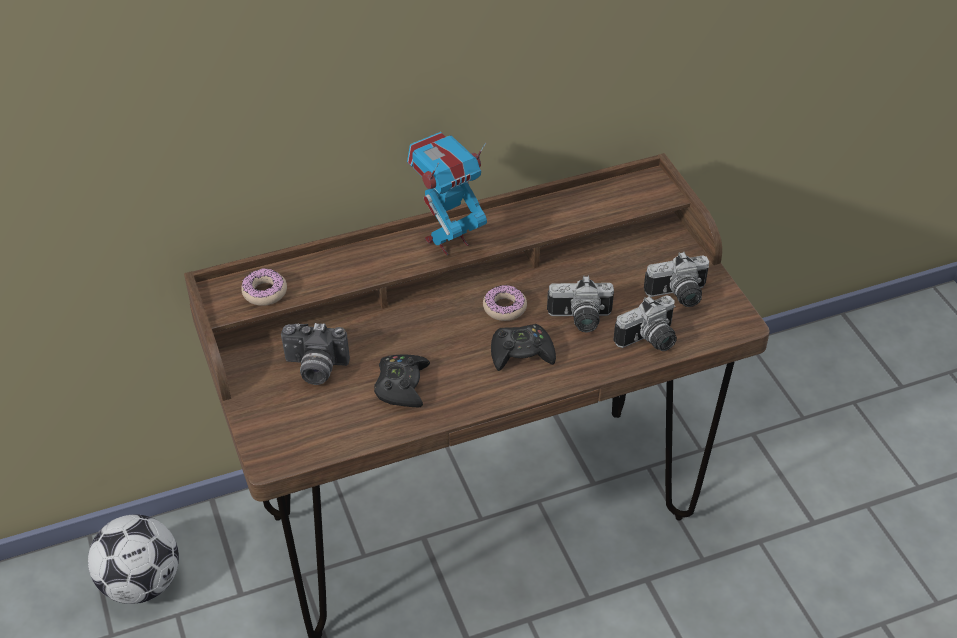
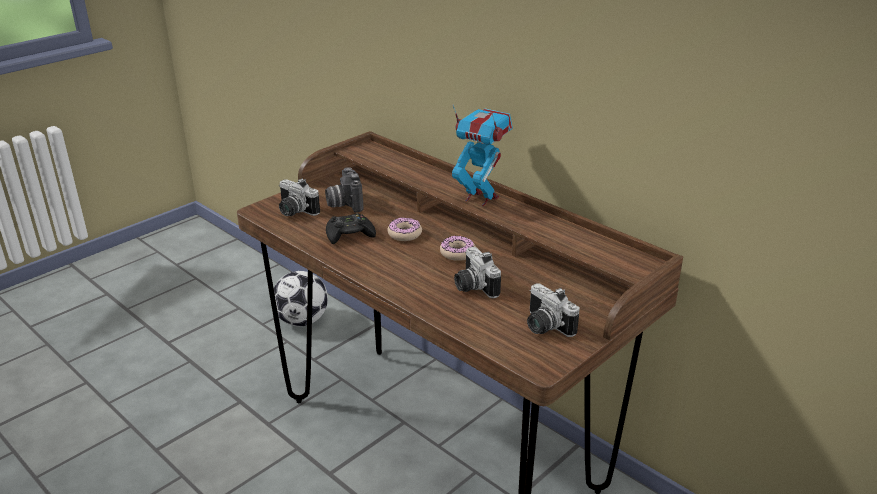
camera: 65 degrees right, 15 degrees down
donut [241,268,287,306] -> donut moved to [388,217,422,241]
black game controller [491,324,556,371] -> none
camera [613,295,677,351] -> camera moved to [279,178,320,216]

